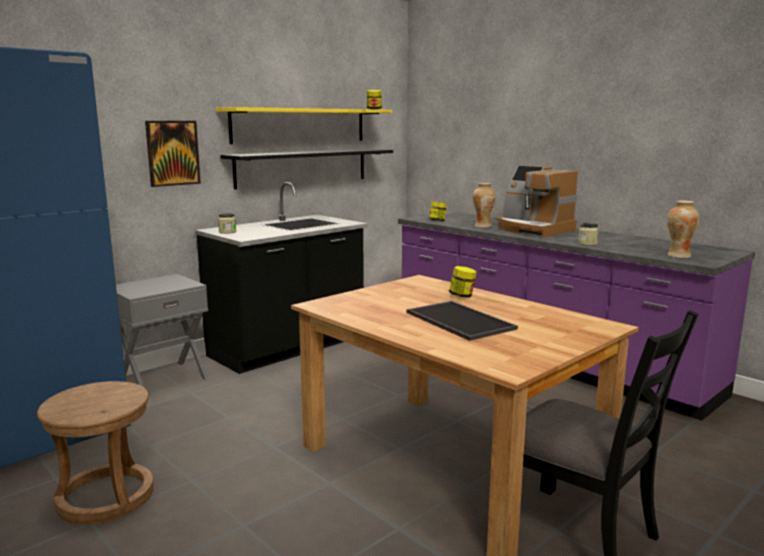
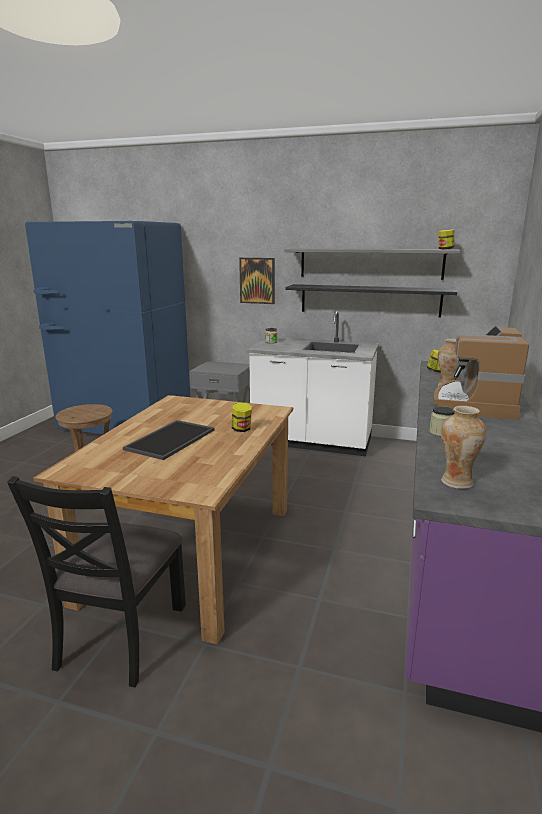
camera: 60 degrees right, 5 degrees up
black counter [195,182,368,374] -> white counter [247,311,379,456]
yellow shelf [216,107,392,144] -> grey shelf [284,248,461,280]

